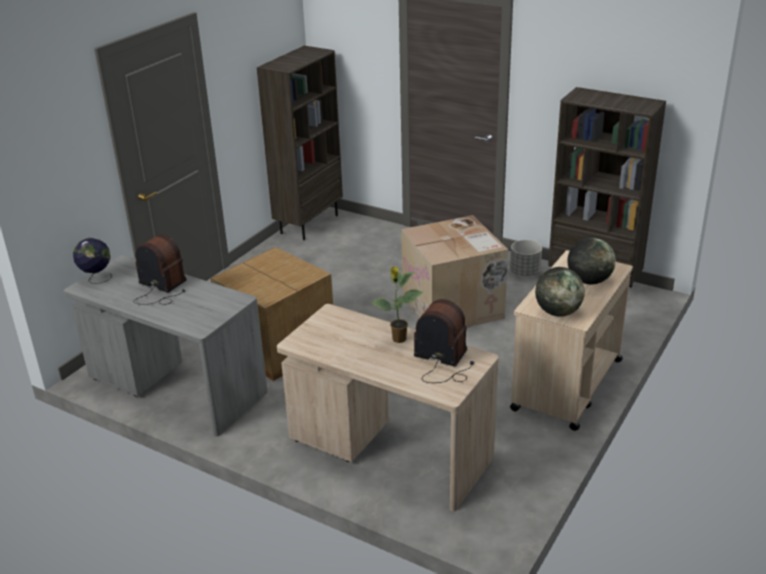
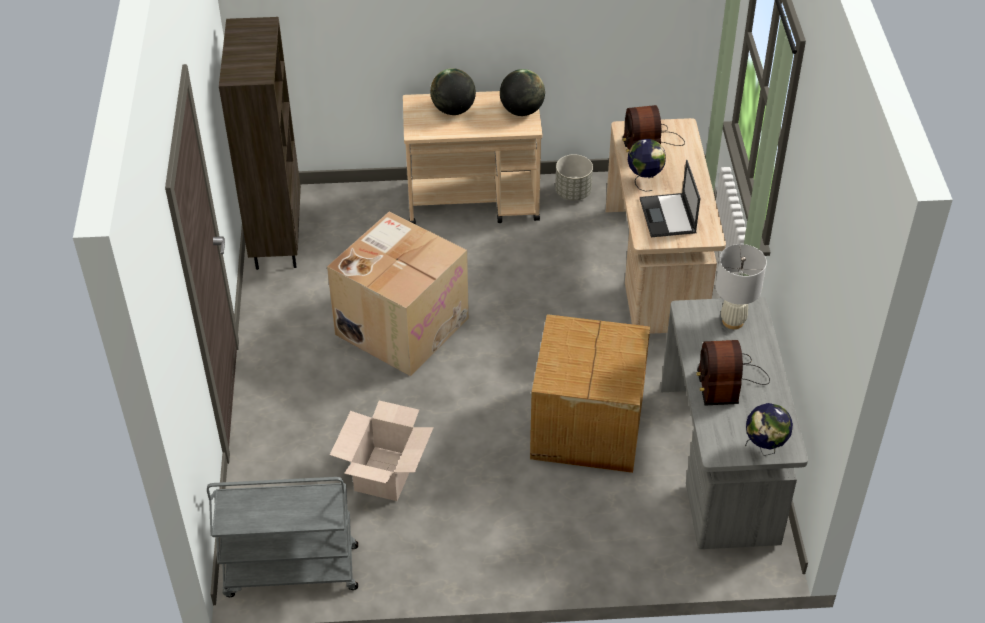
camera: 125 degrees left, 15 degrees up
brown bookcase [257,46,343,240] -> grey cart [207,477,358,597]
potted plant [370,266,423,343] -> globe [628,139,666,192]
grey planter [510,240,542,276] -> grey planter moved to [555,154,593,201]
none -> cardboard box [330,400,434,501]
none -> laptop [640,160,700,237]
none -> white table lamp [715,244,767,329]

